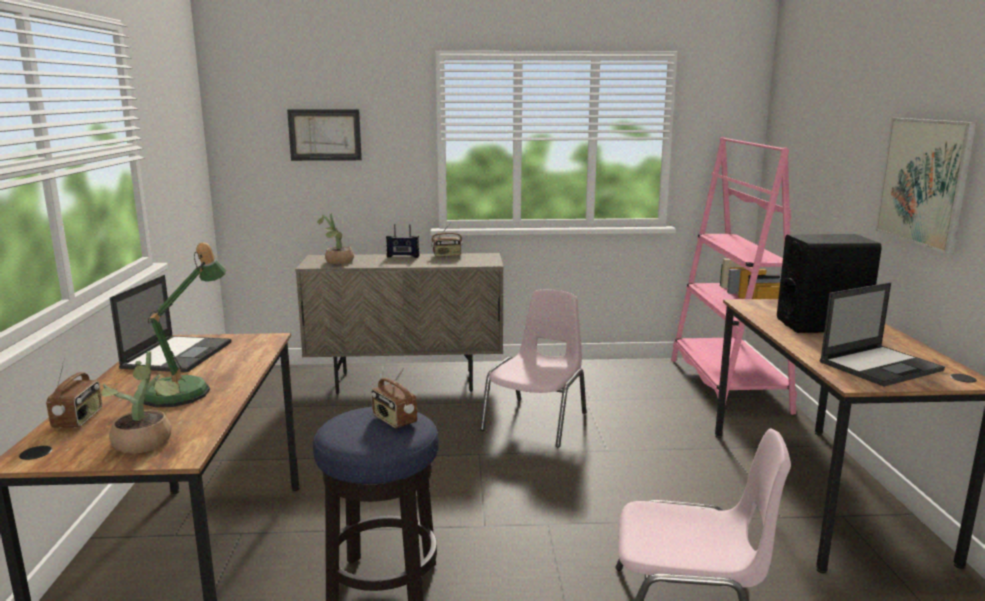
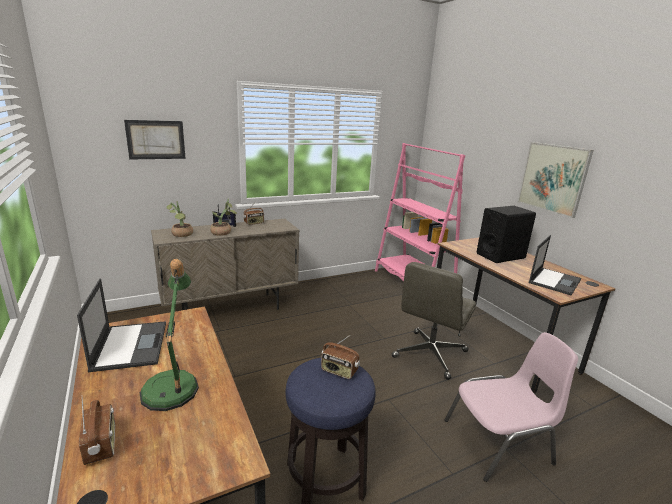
camera: 25 degrees left, 5 degrees up
potted plant [101,351,181,454] -> potted plant moved to [210,199,237,236]
pink chair [480,289,586,447] -> none
none -> grey office chair [392,262,476,380]

